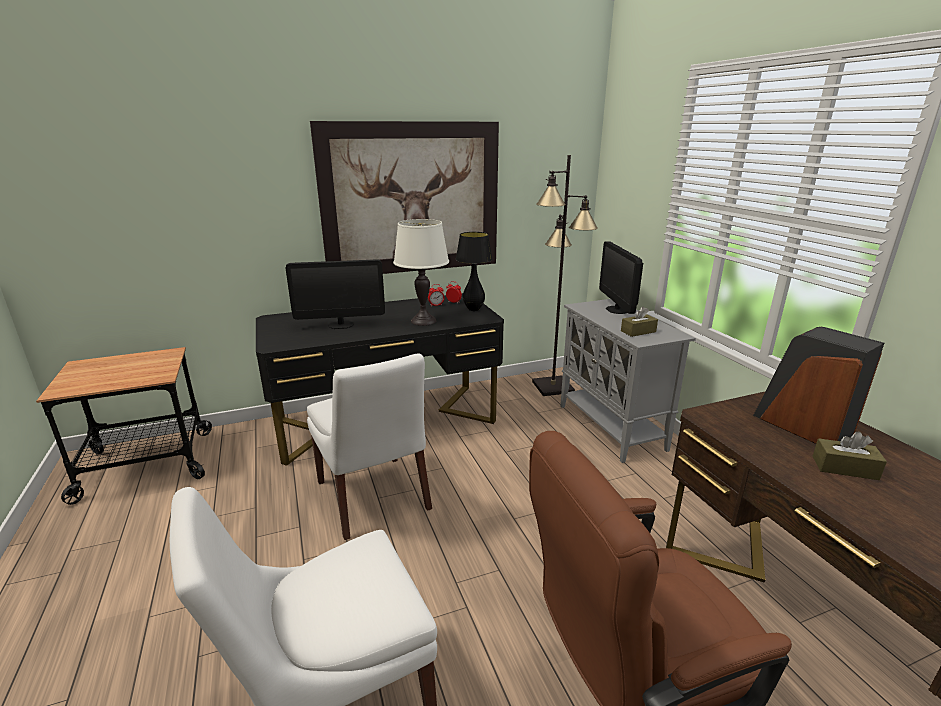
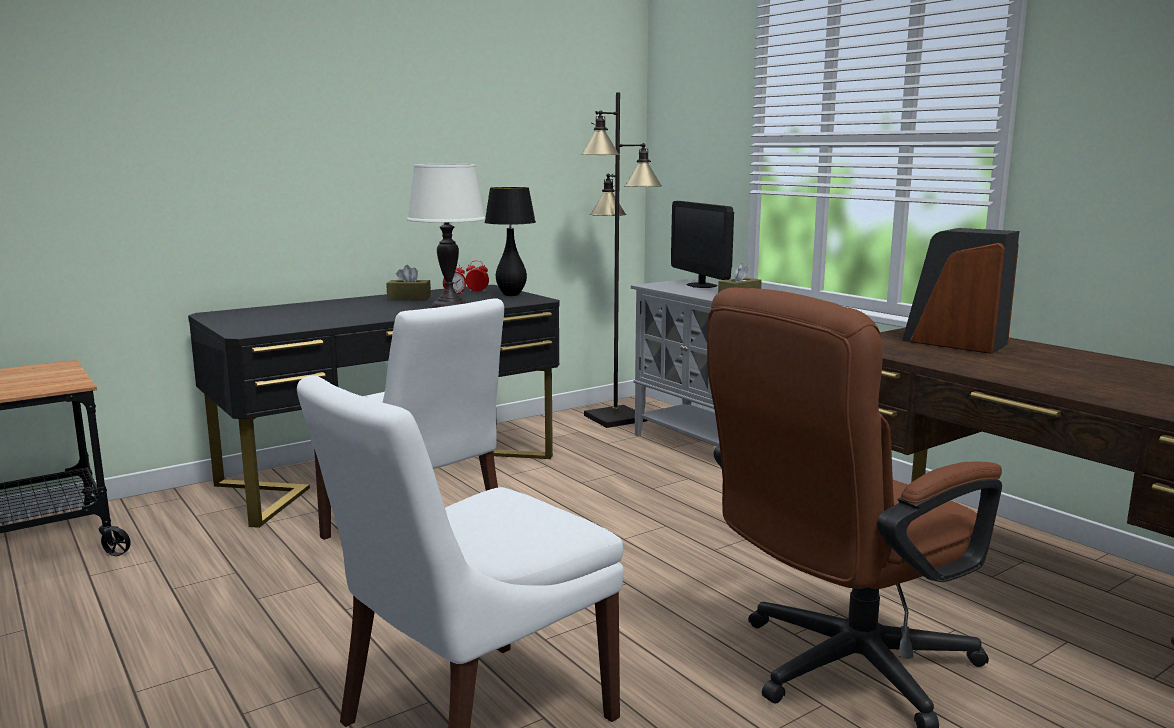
camera: 15 degrees left, 10 degrees down
monitor [285,259,385,329] -> none
picture [310,121,499,274] -> none
brown tissue box [812,431,887,480] -> brown tissue box moved to [386,265,431,300]

